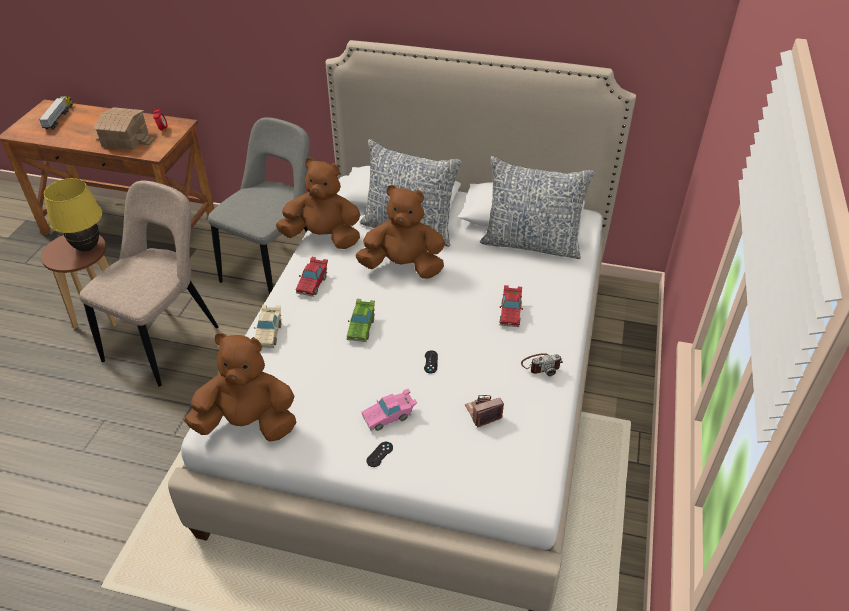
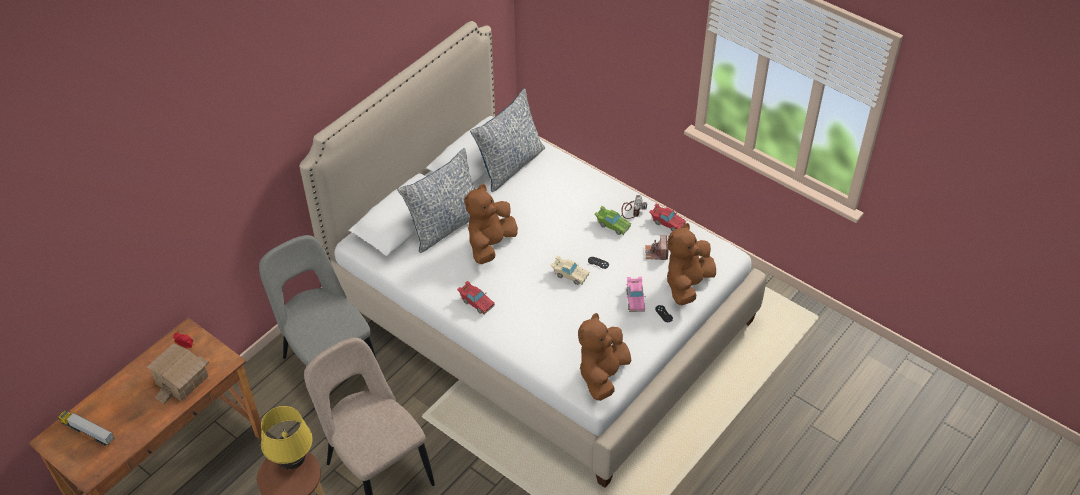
camera: 65 degrees left, 5 degrees up
beige toy car [254,305,282,348] -> beige toy car moved to [550,256,589,285]
brown plush toy [276,158,360,249] -> brown plush toy moved to [667,223,716,305]
green toy car [346,299,375,342] -> green toy car moved to [595,206,632,235]
red toy car [500,285,523,327] -> red toy car moved to [649,204,686,232]

